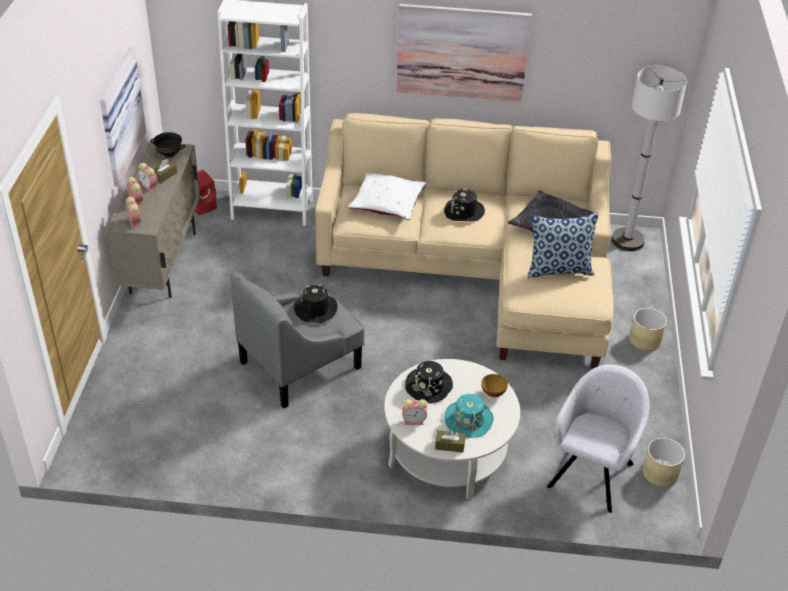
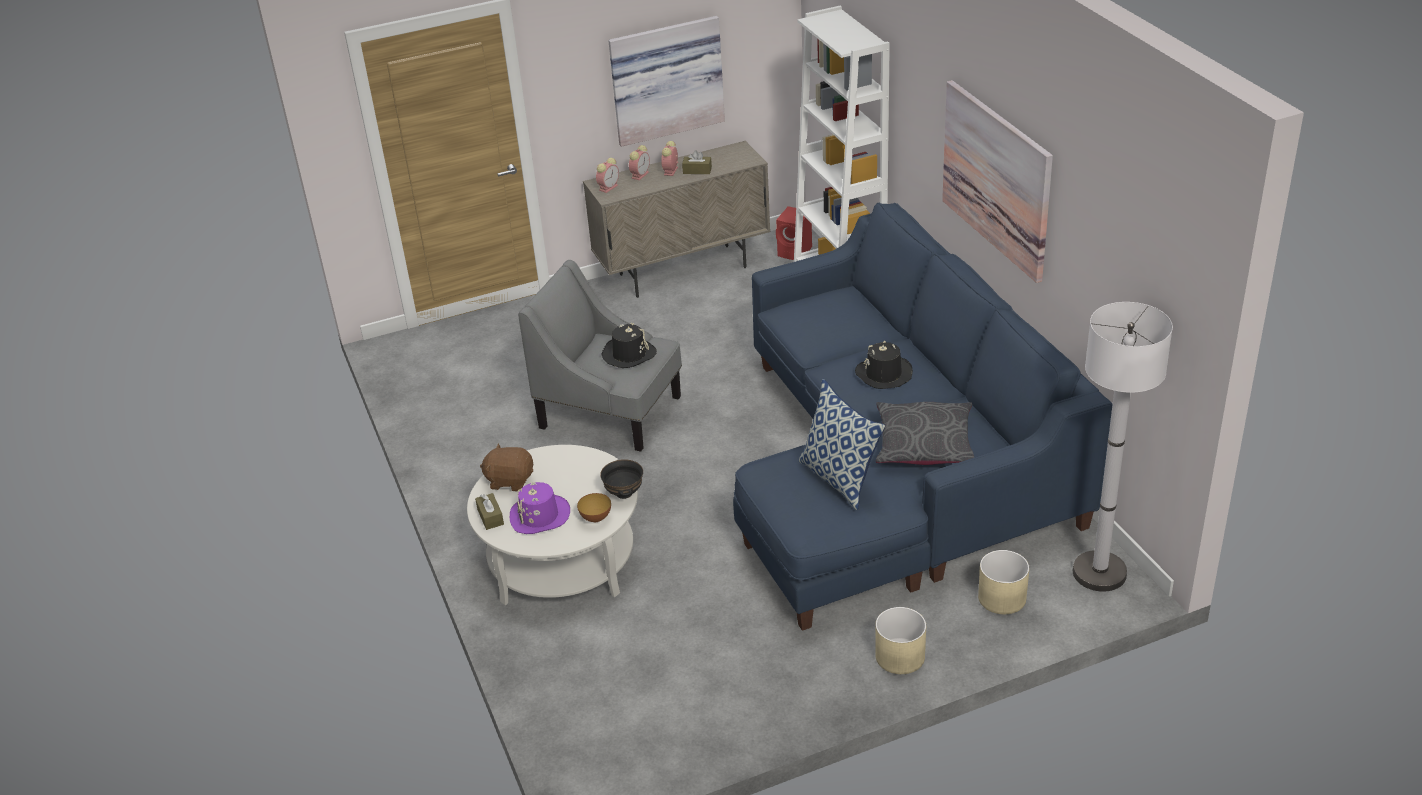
camera: 65 degrees right, 5 degrees down
black bowl [150,132,185,158] -> black bowl moved to [600,459,643,499]
beige sofa [315,113,614,368] -> blue sofa [733,202,1113,631]
white pillow [348,173,426,220] -> none
alarm clock [402,399,428,425] -> brown plush toy [480,444,533,492]
black hat [405,361,453,403] -> none
turquoise hat [444,394,493,438] -> purple hat [510,482,570,534]
grey armchair [547,364,650,513] -> none
beige planter [642,438,685,487] -> beige planter moved to [978,550,1029,614]

